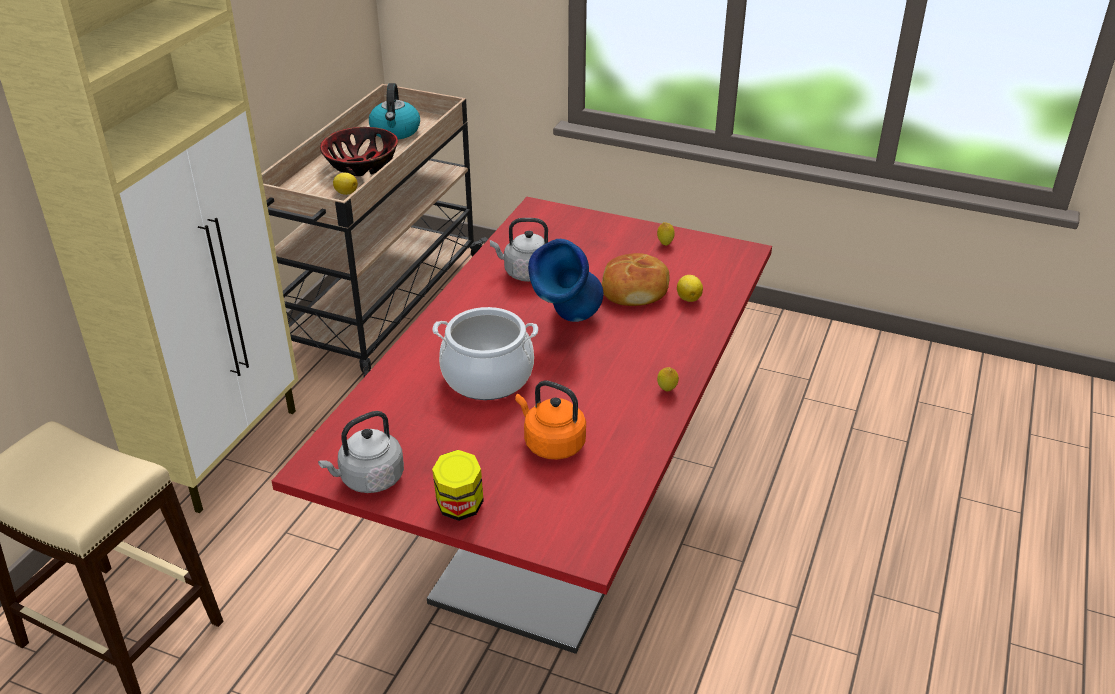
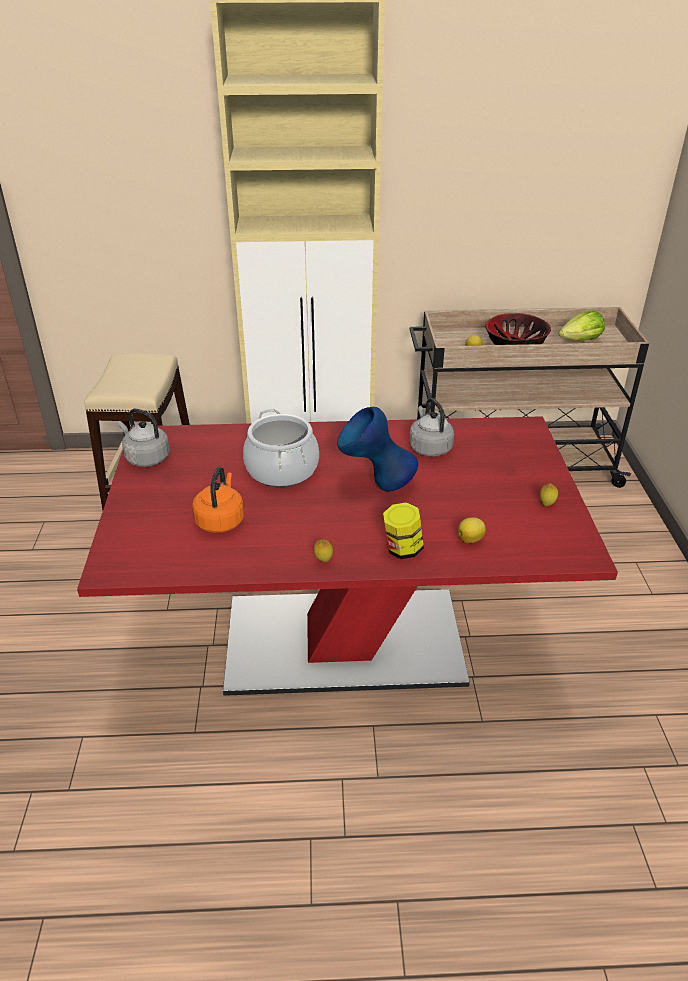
camera: 65 degrees right, 0 degrees up
kettle [369,83,420,140] -> lettuce [559,311,605,341]
jar [432,450,484,521] -> jar moved to [383,502,424,559]
bread [602,253,670,306] -> none

